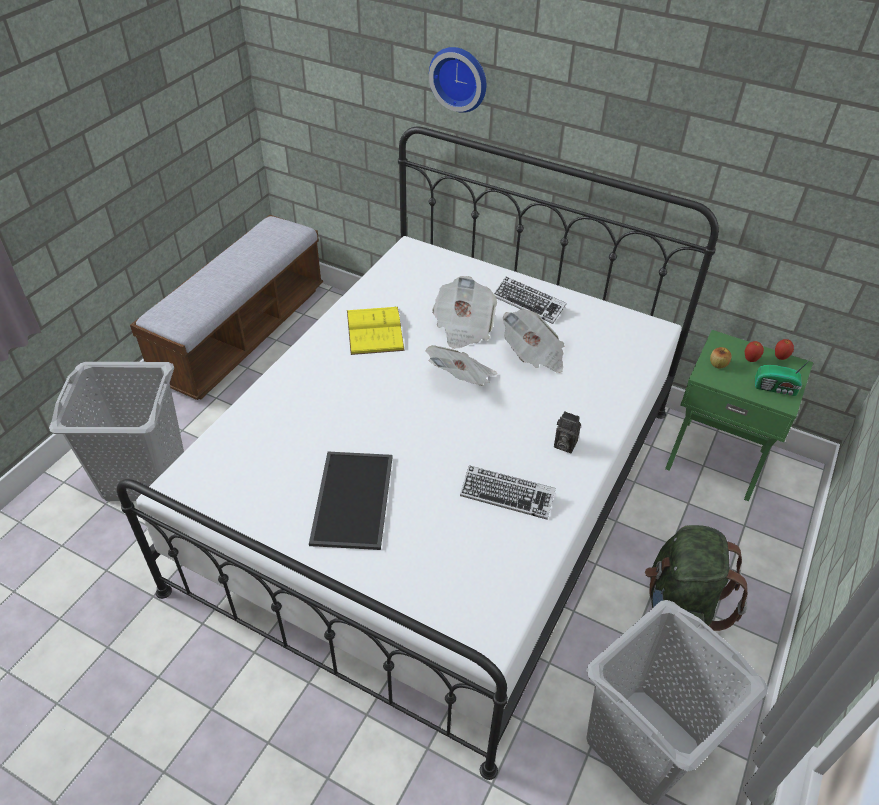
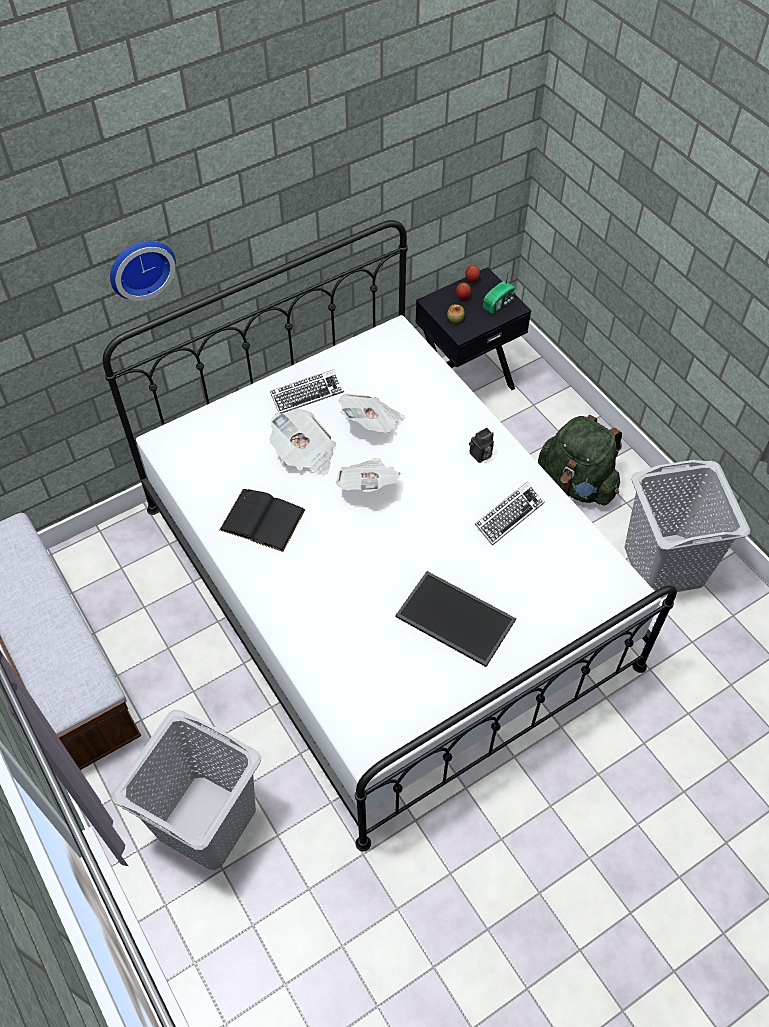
camera: 60 degrees left, 10 degrees up
yellow book [347,307,405,355] -> black book [220,489,305,552]
green nightstand [665,330,813,501] -> black nightstand [416,267,531,390]

